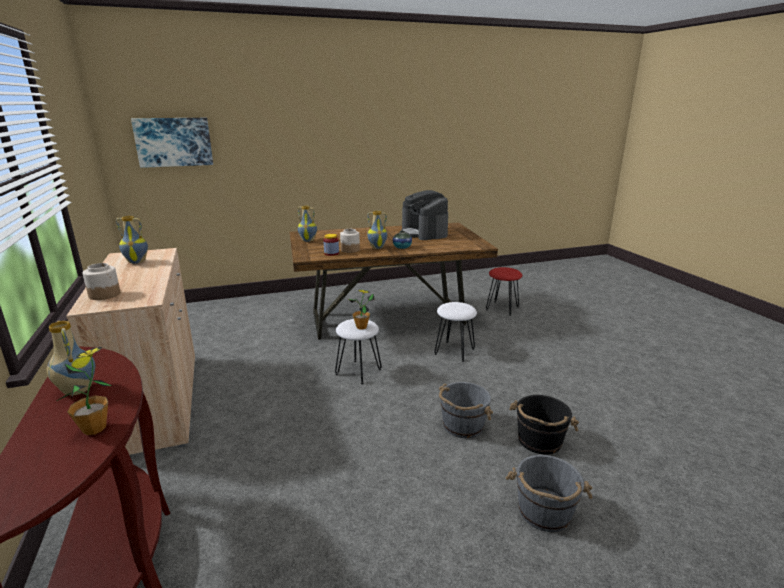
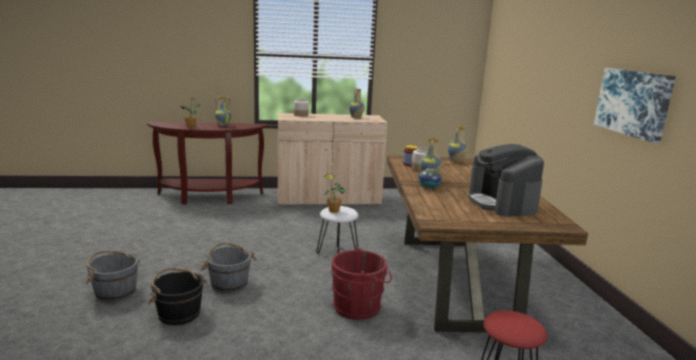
camera: 100 degrees right, 5 degrees down
picture [131,118,213,168] -> picture moved to [594,68,676,143]
coffee machine [401,190,448,240] -> coffee machine turned 90 degrees counterclockwise [468,144,544,217]
white stool [434,302,477,362] -> red bucket [331,247,392,320]

